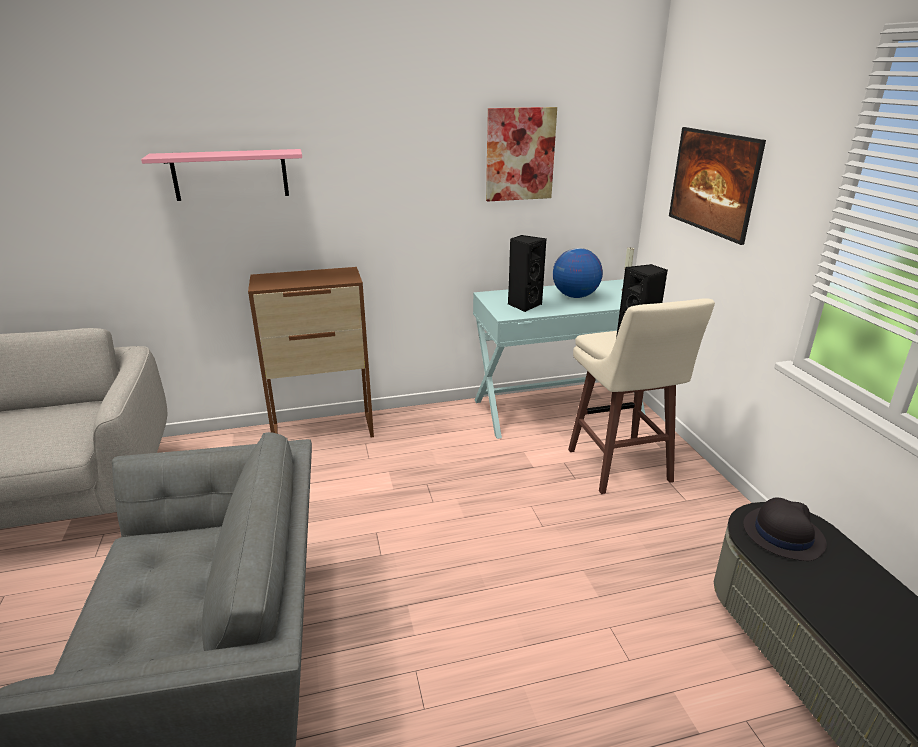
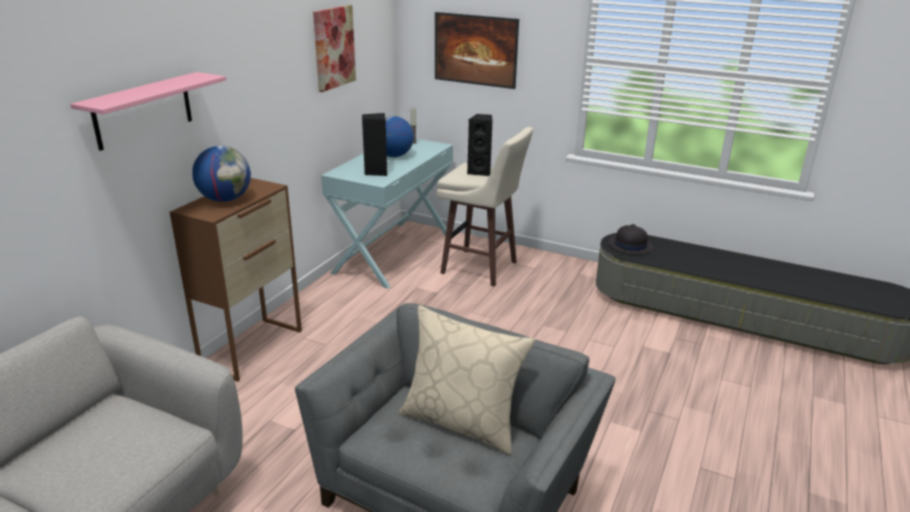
camera: 50 degrees left, 0 degrees up
none -> globe [192,146,251,202]
none -> beige pillow [399,305,535,455]

